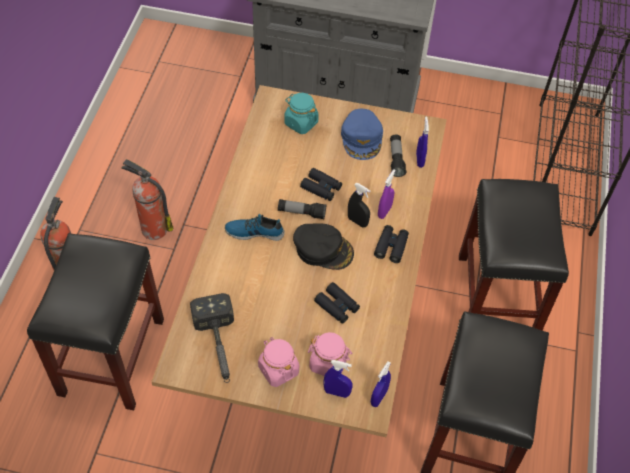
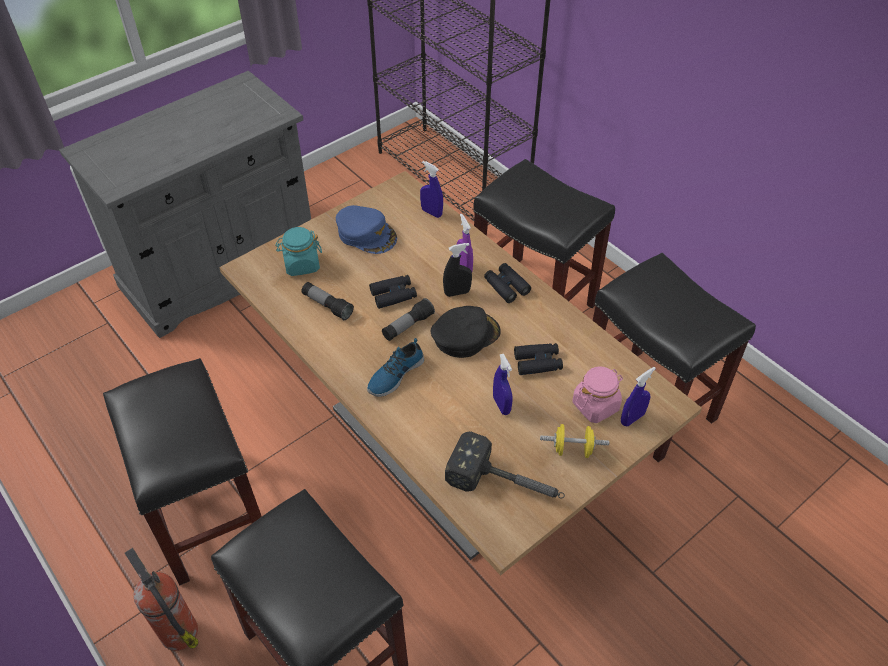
camera: 50 degrees left, 5 degrees down
fire extinguisher [121,159,173,240] -> black stool [103,358,262,585]
pink jar [258,337,299,387] -> yellow dumbbell [540,424,609,458]
blue spray bottle [371,362,391,407] -> blue spray bottle moved to [493,354,513,415]
flashlight [390,134,406,177] -> flashlight moved to [301,282,354,320]

